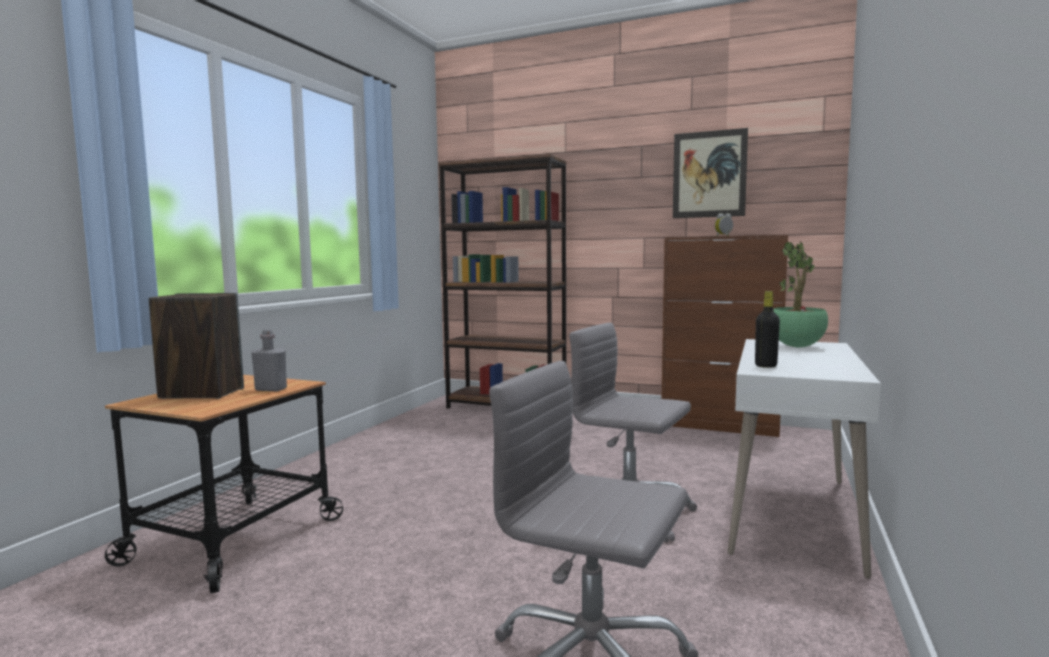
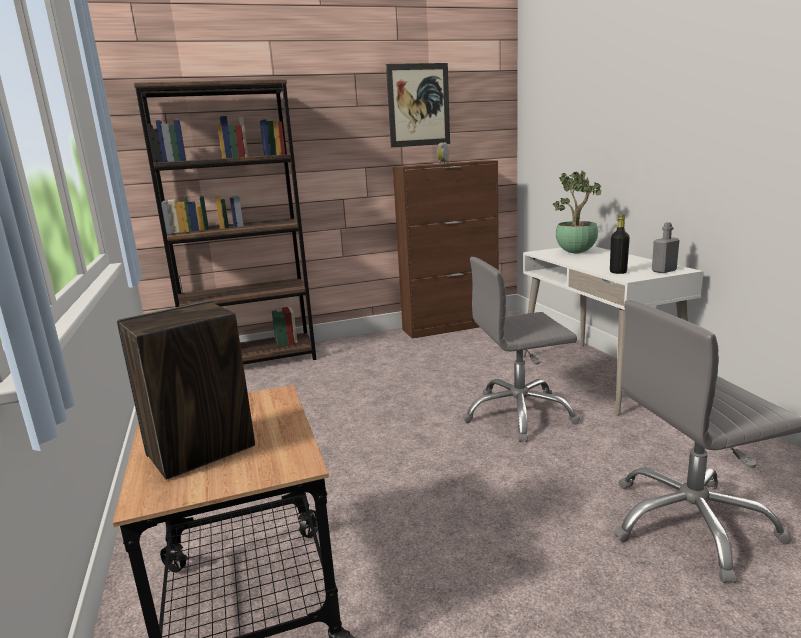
camera: 40 degrees left, 10 degrees up
grey bottle [251,329,287,391] -> grey bottle moved to [652,222,679,273]

